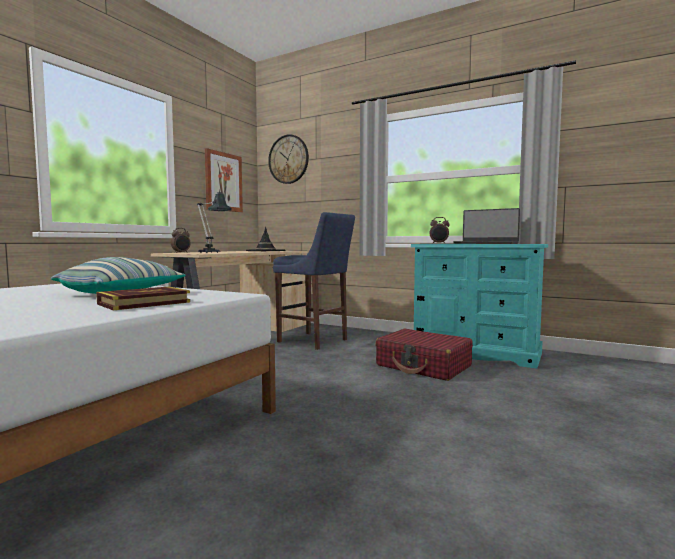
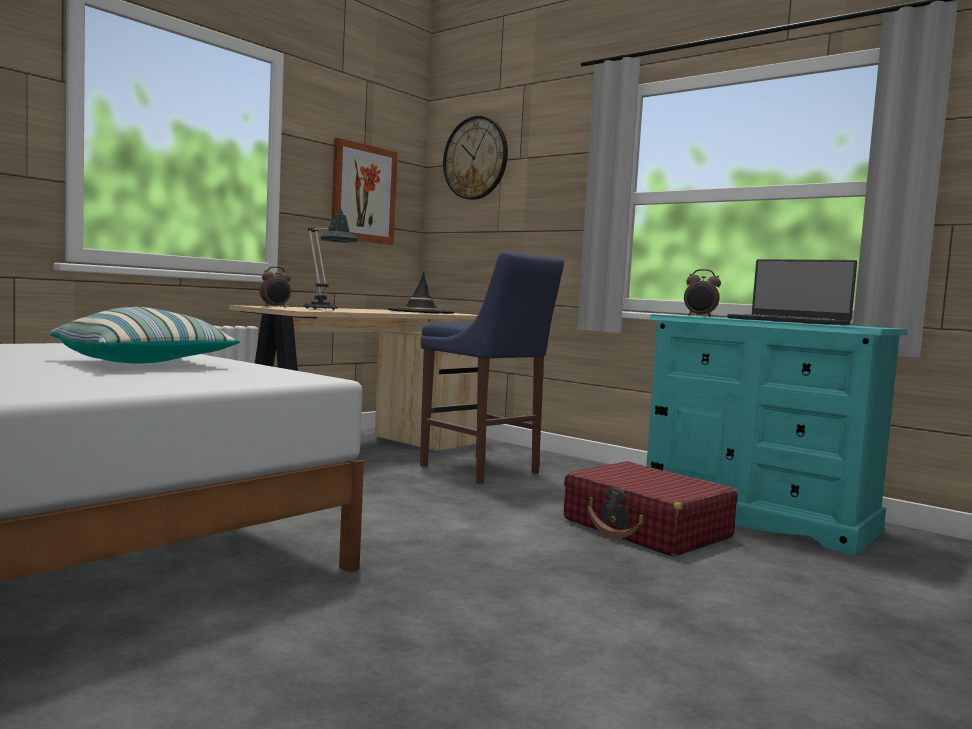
camera: 10 degrees right, 0 degrees up
book [96,287,190,310] -> none

